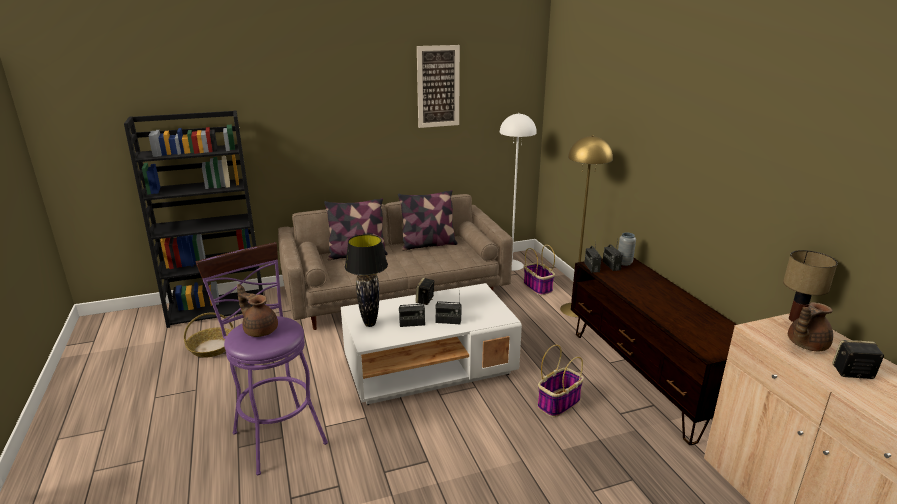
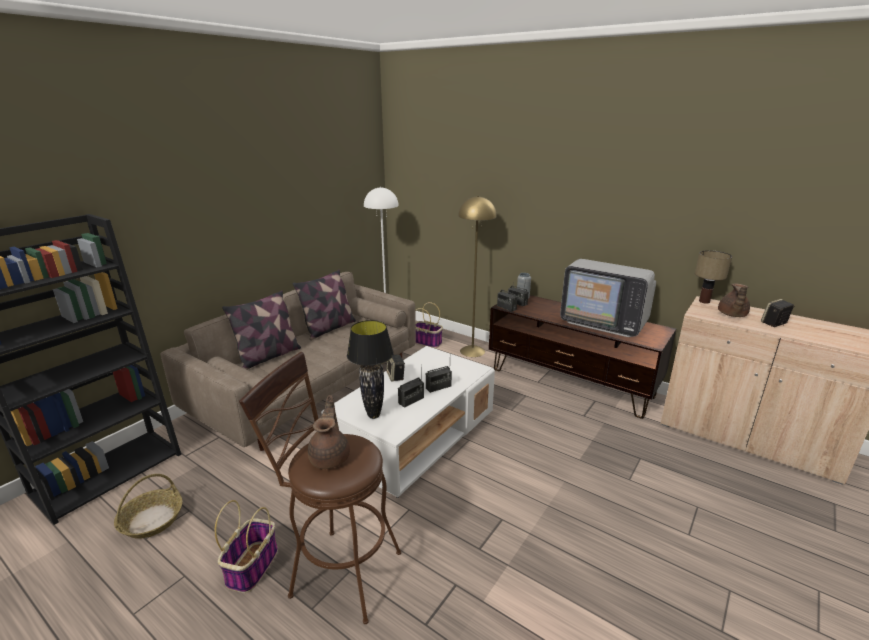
camera: 35 degrees left, 0 degrees up
purple stool [196,242,328,475] -> brown stool [239,352,401,624]
brown teapot [237,284,278,337] -> brown teapot turned 90 degrees clockwise [308,395,350,469]
picture [417,45,460,128] -> none
basket [538,345,584,417] -> basket moved to [215,500,278,593]
none -> television [560,259,656,337]

